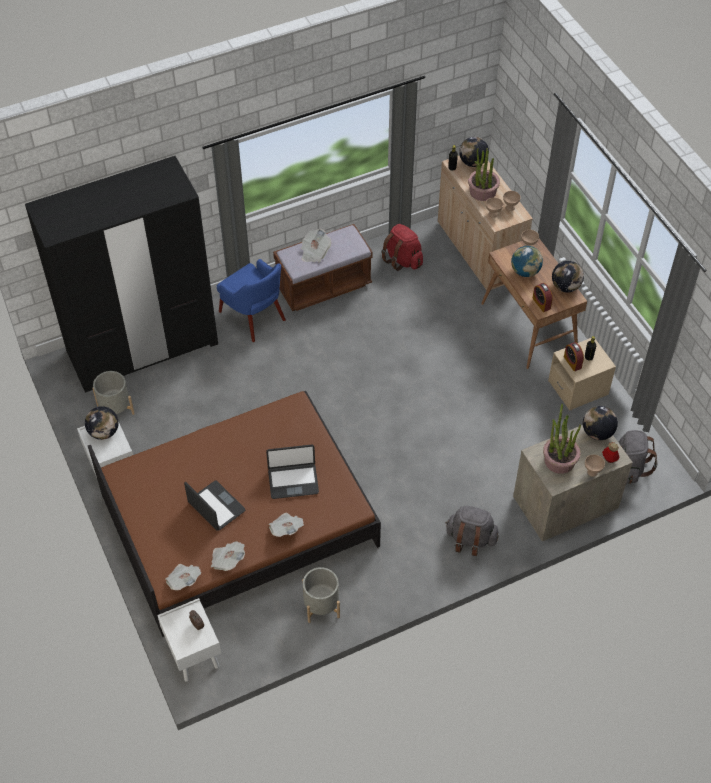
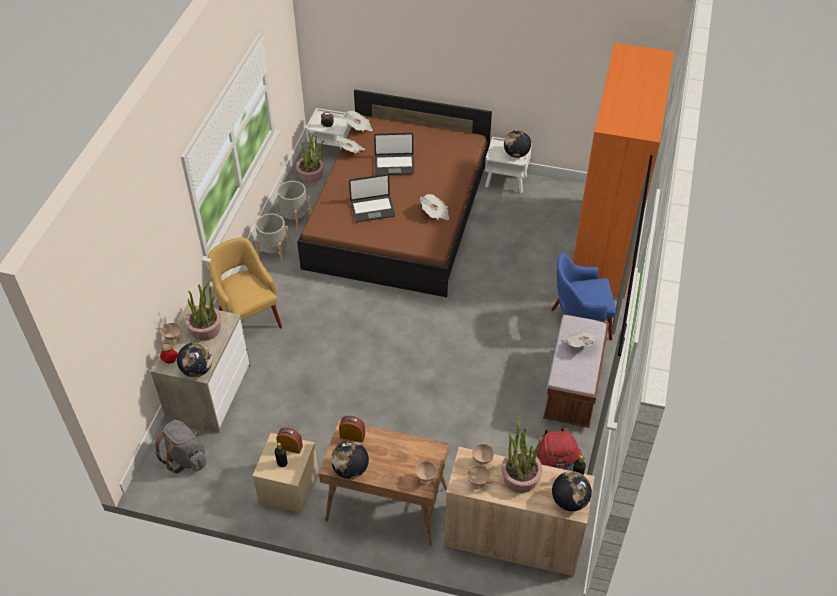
camera: 130 degrees right, 5 degrees down
black wardrobe [25,156,218,392] -> orange wardrobe [573,43,674,298]
grey planter [92,371,135,415] -> grey planter moved to [255,214,290,263]
laptop [266,445,319,499] -> laptop turned 135 degrees counterclockwise [349,174,395,222]
newspaper [269,513,304,537] -> newspaper moved to [420,194,449,220]
grey backpack [445,506,499,556] -> yellow armchair [207,238,282,328]
globe [511,246,543,277] -> none
none -> potted plant [296,132,324,183]

